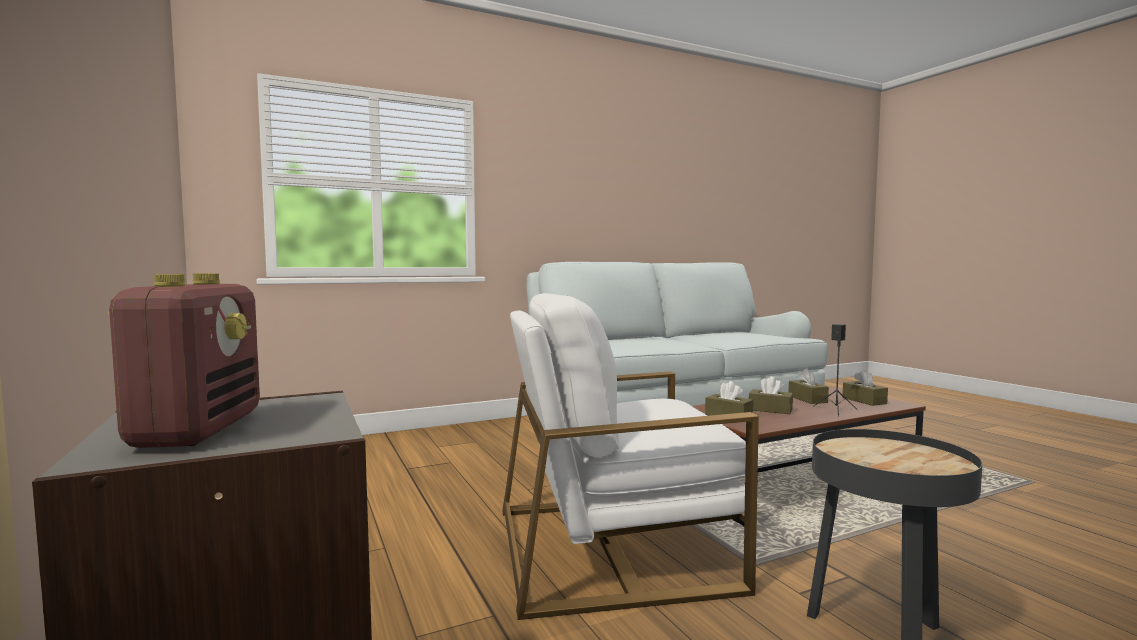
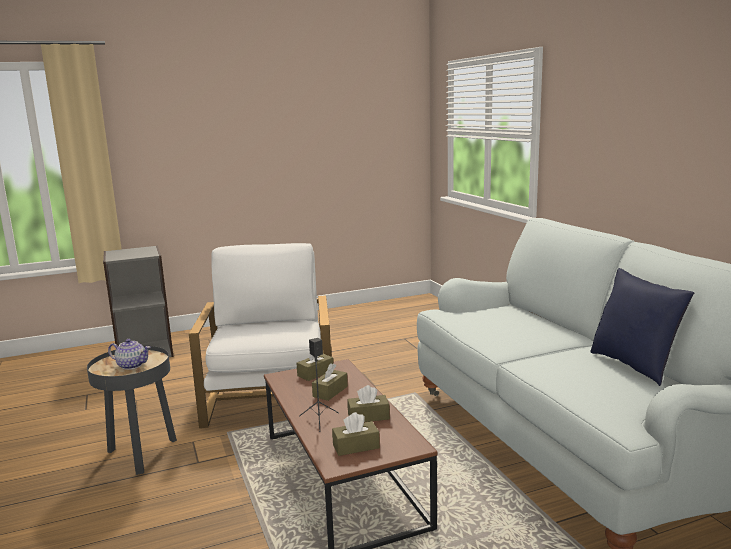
camera: 95 degrees right, 10 degrees up
radio [108,273,260,448] -> none
none -> teapot [108,339,151,370]
none -> blue pillow [590,268,694,386]

